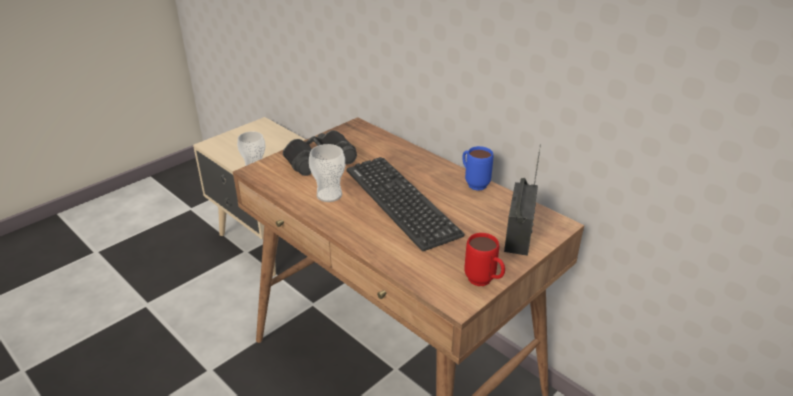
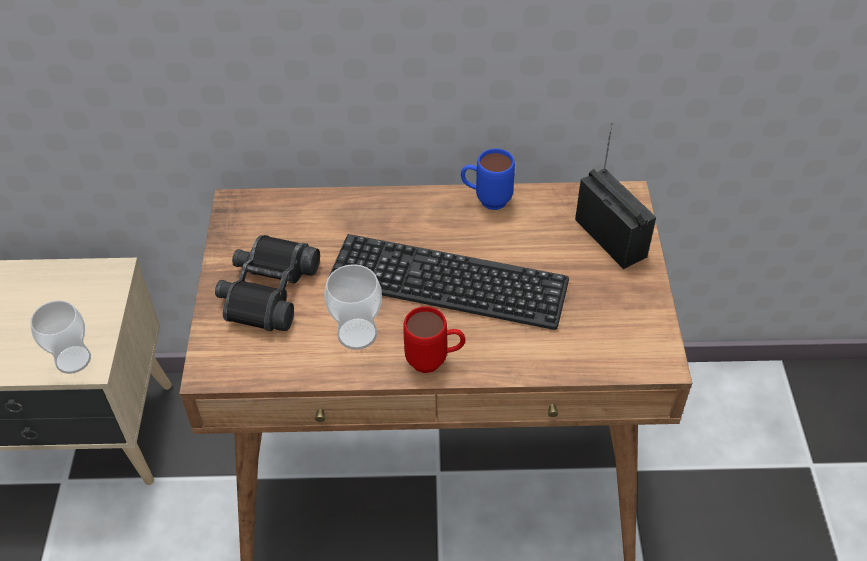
camera: 45 degrees left, 15 degrees up
red mug [464,233,505,286] -> red mug moved to [403,306,466,373]

